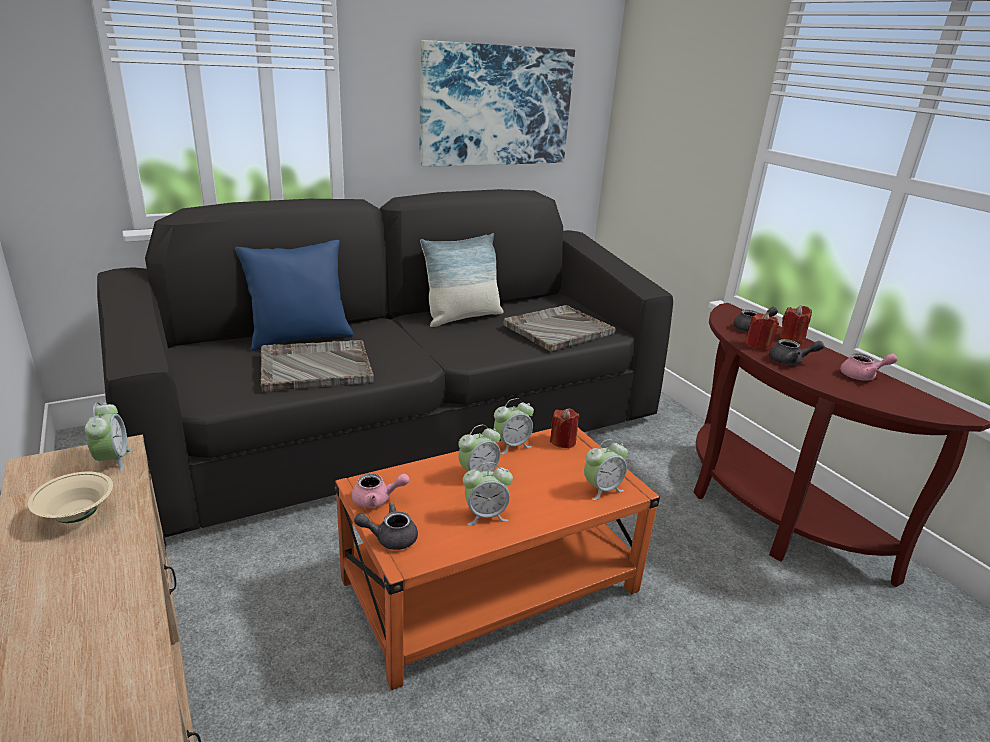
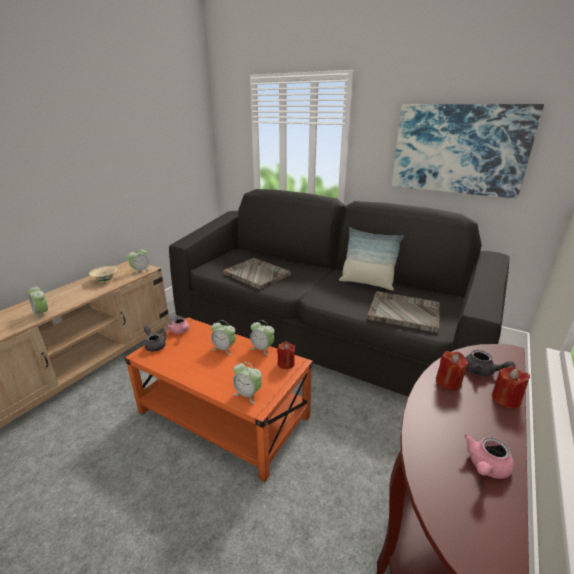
camera: 60 degrees right, 0 degrees up
blue pillow [235,240,353,351] -> none
alarm clock [463,462,513,525] -> alarm clock moved to [28,285,48,320]
grey teapot [769,339,824,365] -> none
pink teapot [840,353,898,381] -> pink teapot turned 75 degrees clockwise [464,434,514,479]

